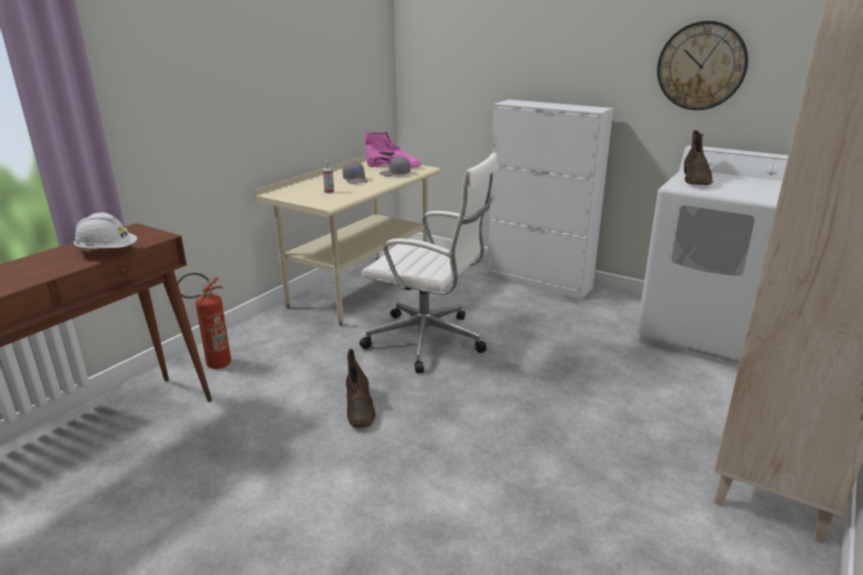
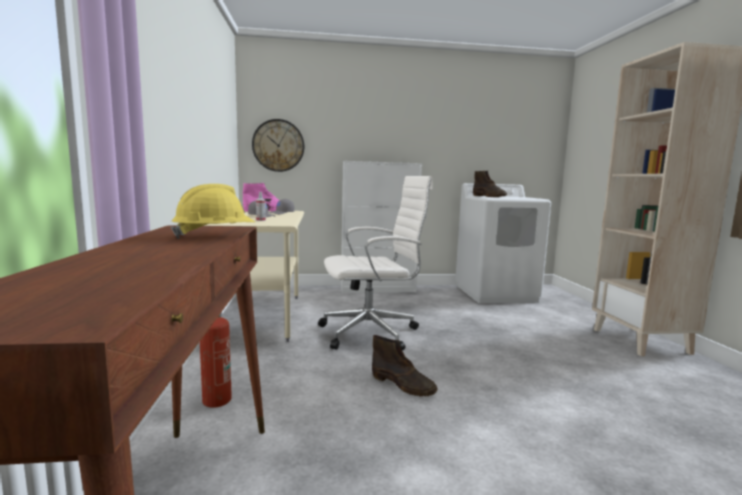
camera: 40 degrees left, 15 degrees down
white hard hat [74,213,137,252] -> yellow hard hat [171,184,255,239]
wall clock [657,21,748,110] -> wall clock moved to [252,119,304,172]

